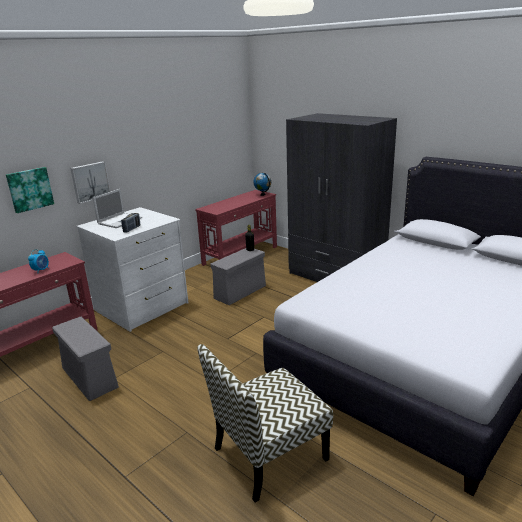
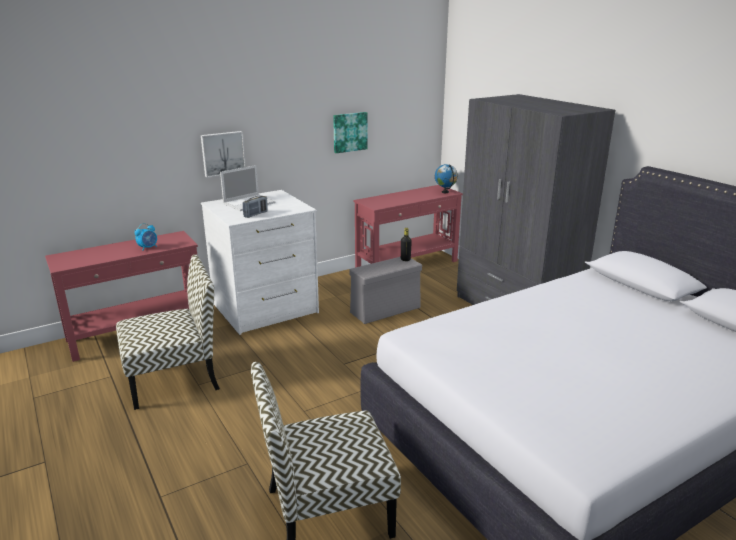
camera: 15 degrees right, 0 degrees up
picture [6,167,54,213] -> picture moved to [333,112,368,153]
grey storage box [52,316,119,401] -> chair [116,254,220,410]

